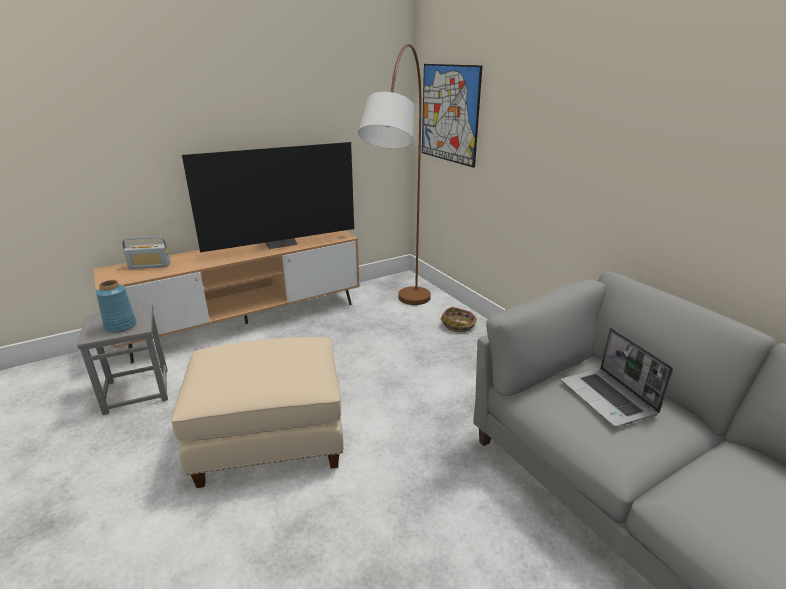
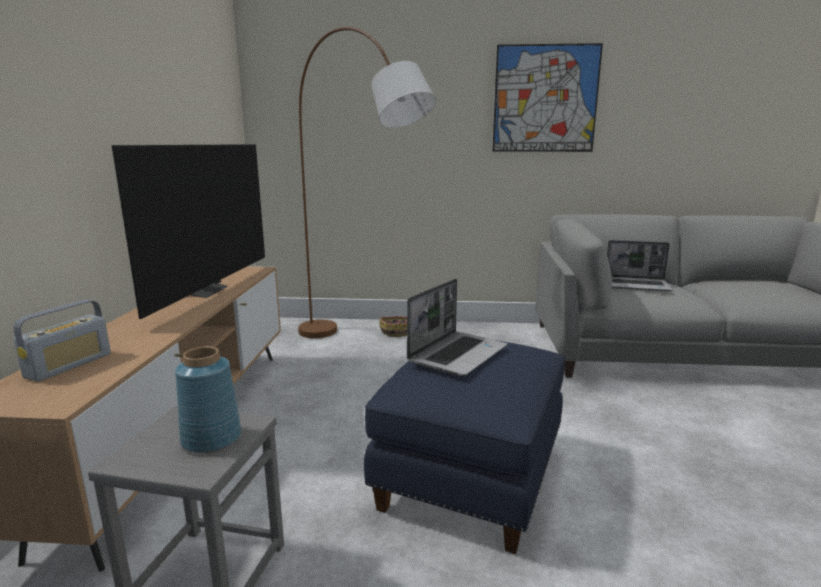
camera: 55 degrees left, 10 degrees down
beige ottoman [171,337,344,488] -> blue ottoman [364,340,565,554]
picture [422,64,483,168] -> picture moved to [492,43,603,152]
none -> laptop [407,278,507,376]

